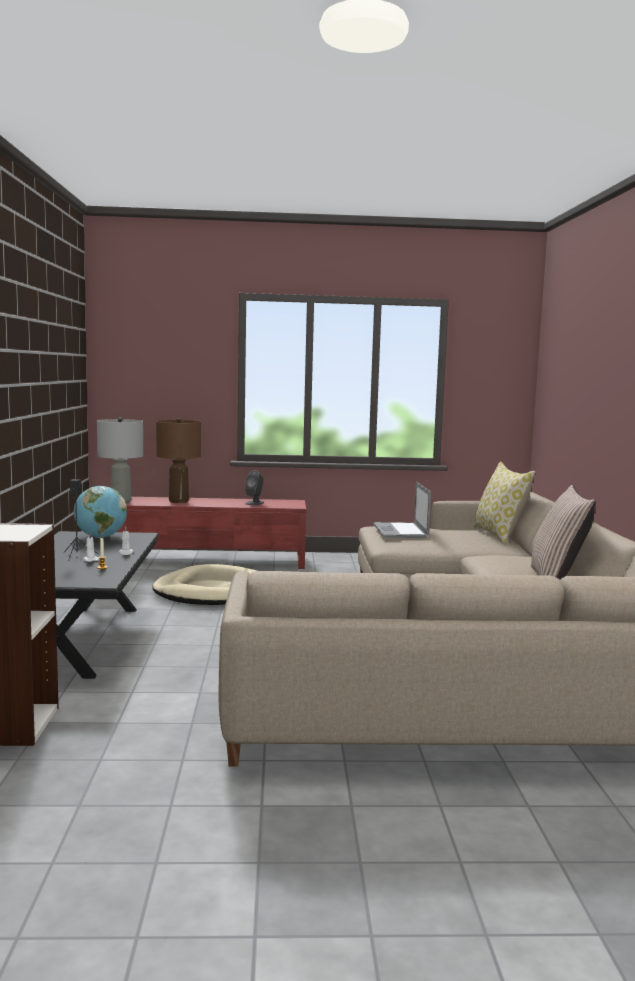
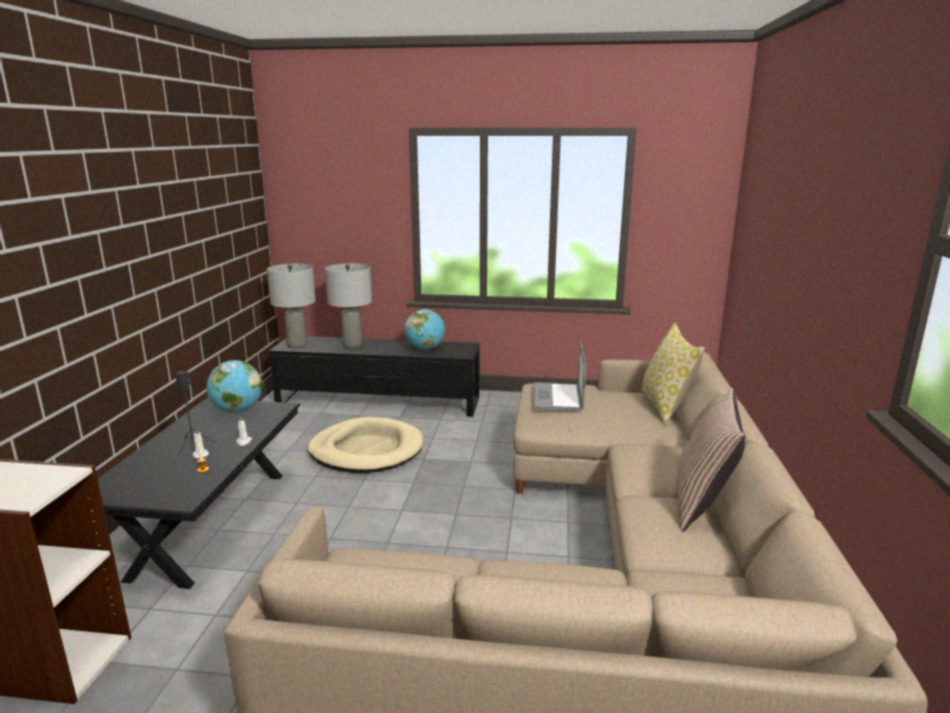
camera: 10 degrees right, 10 degrees up
red tv stand [117,497,306,569] -> black tv stand [269,336,479,417]
brown table lamp [156,418,201,503] -> grey table lamp [325,263,372,348]
grey speaker [245,470,264,505] -> globe [405,309,445,350]

